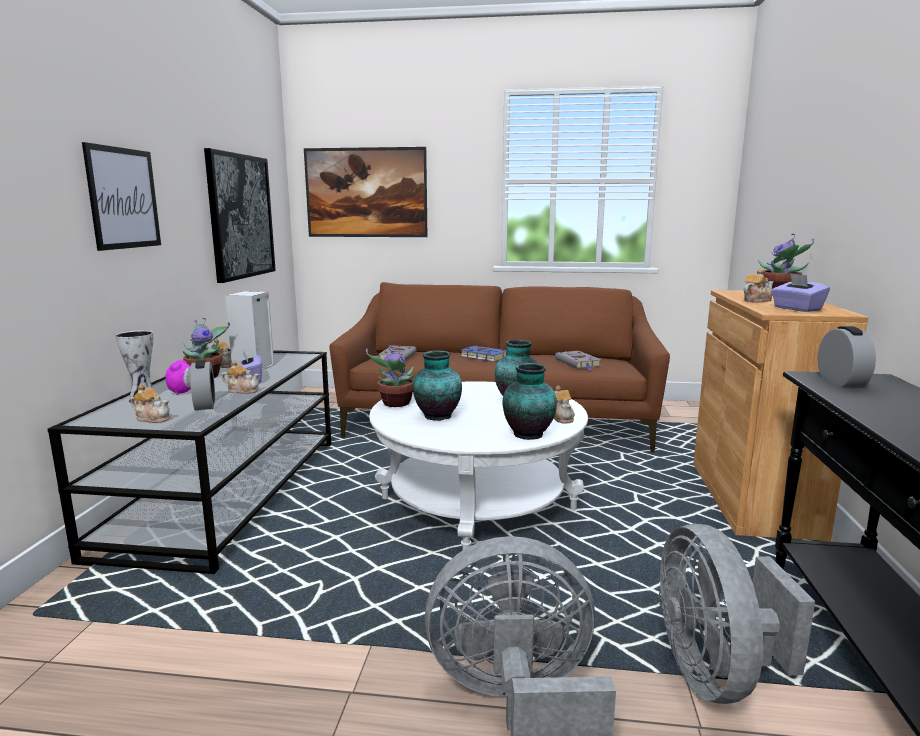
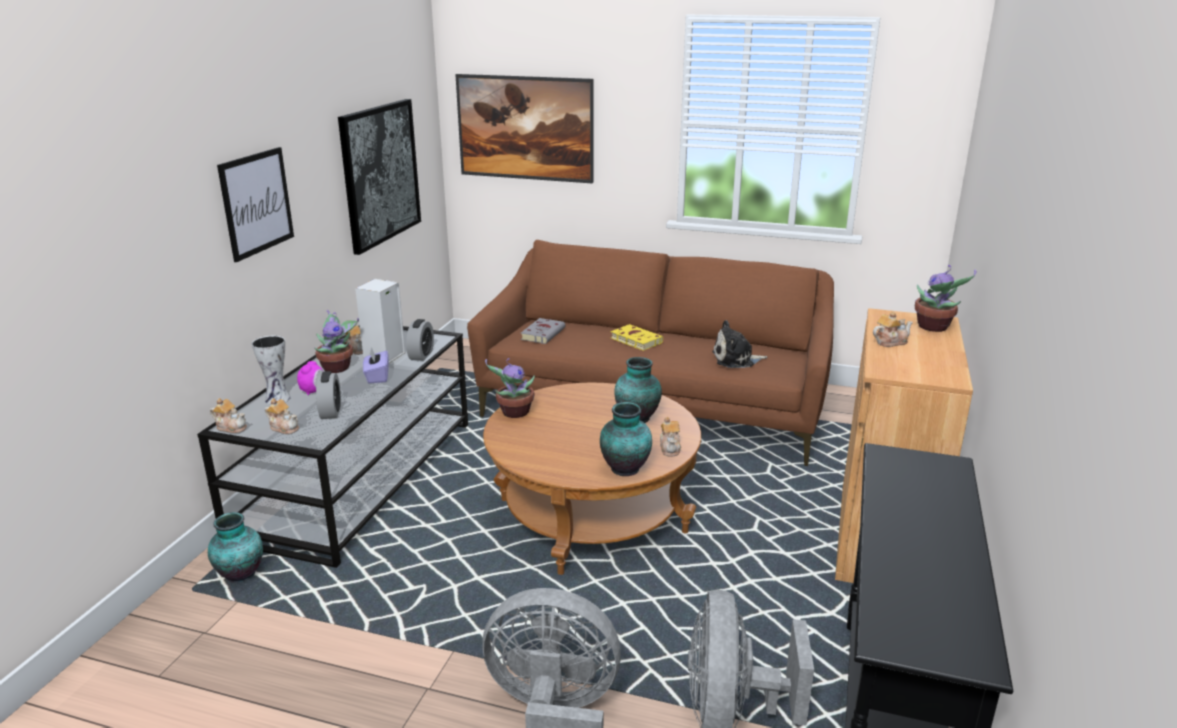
camera: 10 degrees right, 10 degrees up
teapot [222,360,259,394] -> teapot moved to [210,398,247,433]
white coffee table [369,381,588,550] -> brown coffee table [483,383,701,575]
vase [412,350,462,421] -> vase moved to [208,512,263,583]
blue book [461,346,507,362] -> yellow book [611,324,663,351]
grey book [555,351,601,370] -> plush toy [712,320,767,368]
purple tissue box [771,273,830,312] -> none
alarm clock [818,326,876,387] -> alarm clock moved to [406,319,434,361]

